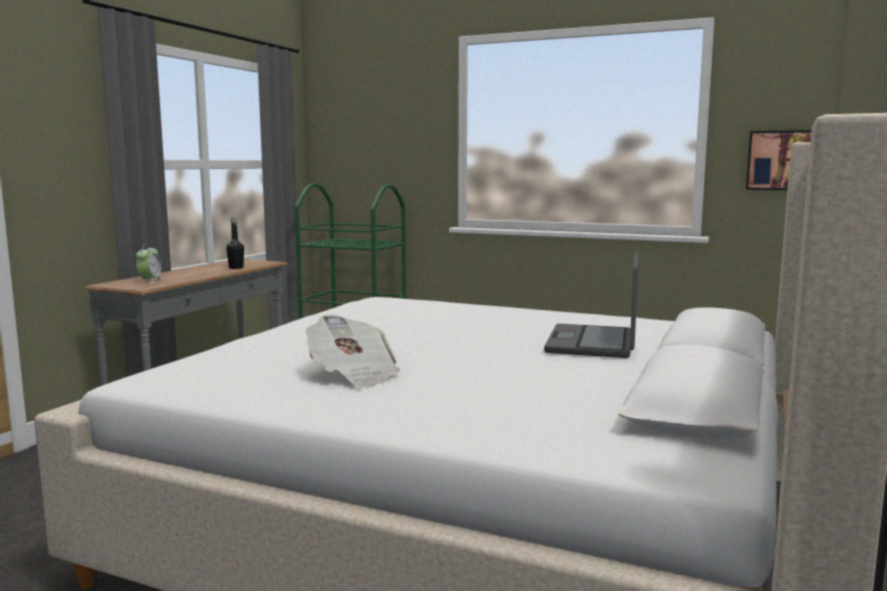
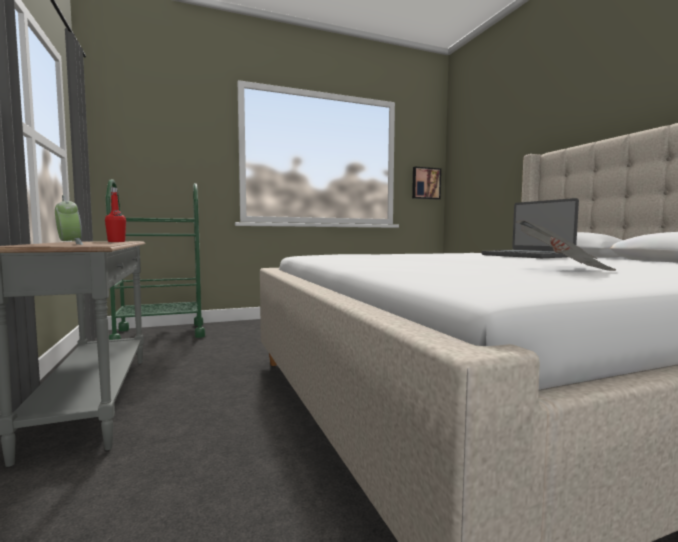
camera: 45 degrees left, 5 degrees down
black bottle [226,218,244,269] -> red bottle [105,187,126,242]

